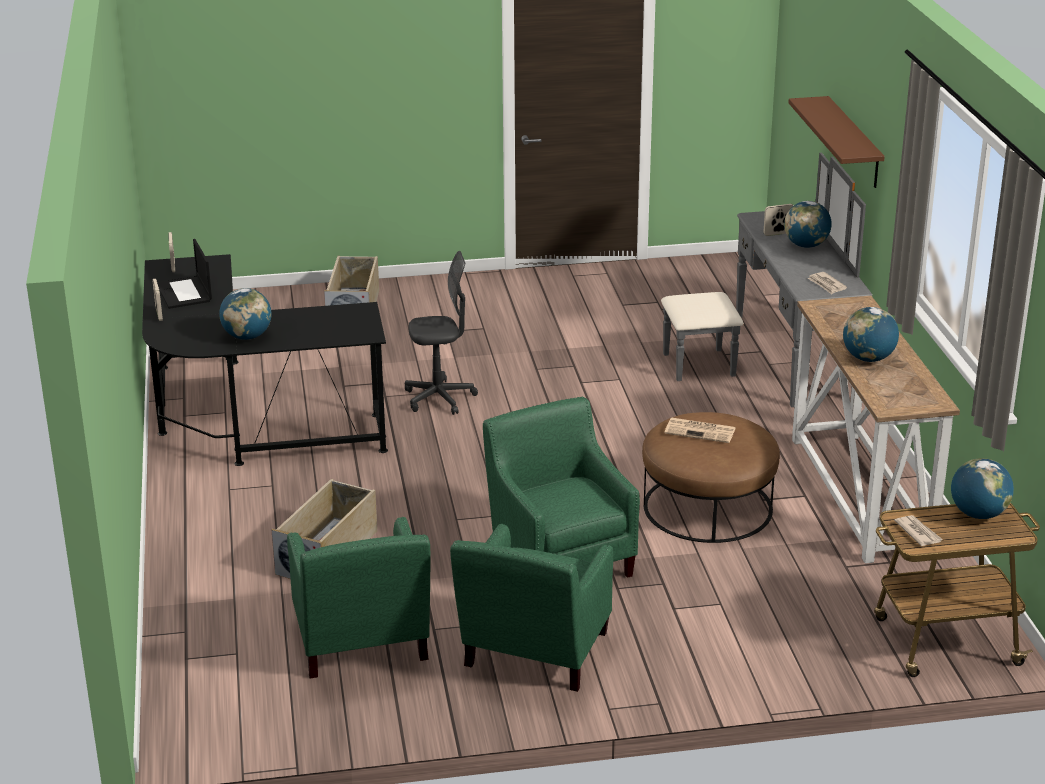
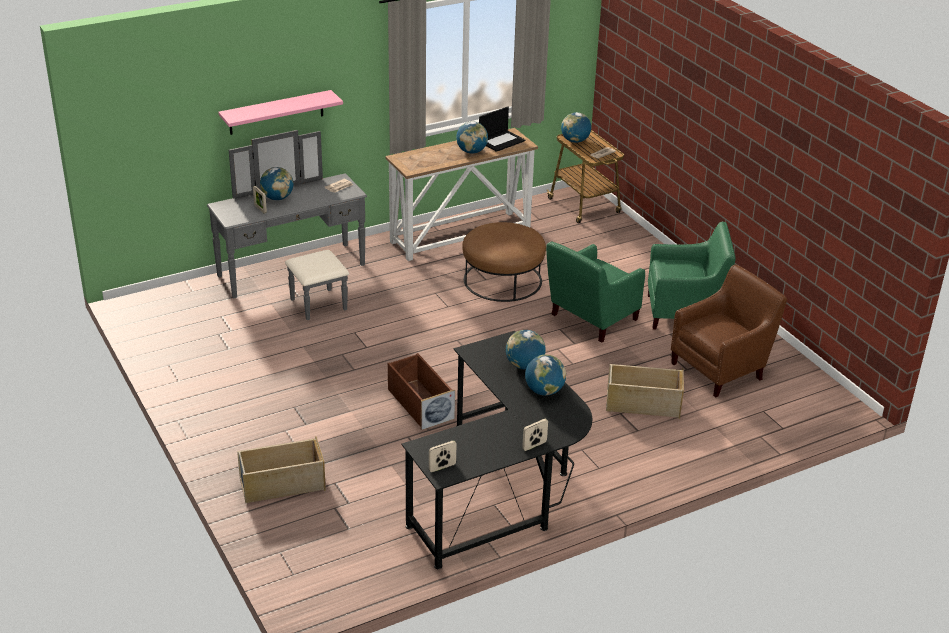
camera: 110 degrees left, 5 degrees up
laptop [157,239,212,309] -> laptop moved to [479,106,525,152]
green armchair [287,517,430,679] -> brown armchair [671,265,787,397]
grey office chair [405,251,478,415] -> brown storage box [388,353,455,430]
newspaper [664,418,736,443] -> none
brown shelf [788,96,885,188] -> pink shelf [218,90,343,135]
none -> globe [506,330,546,370]

